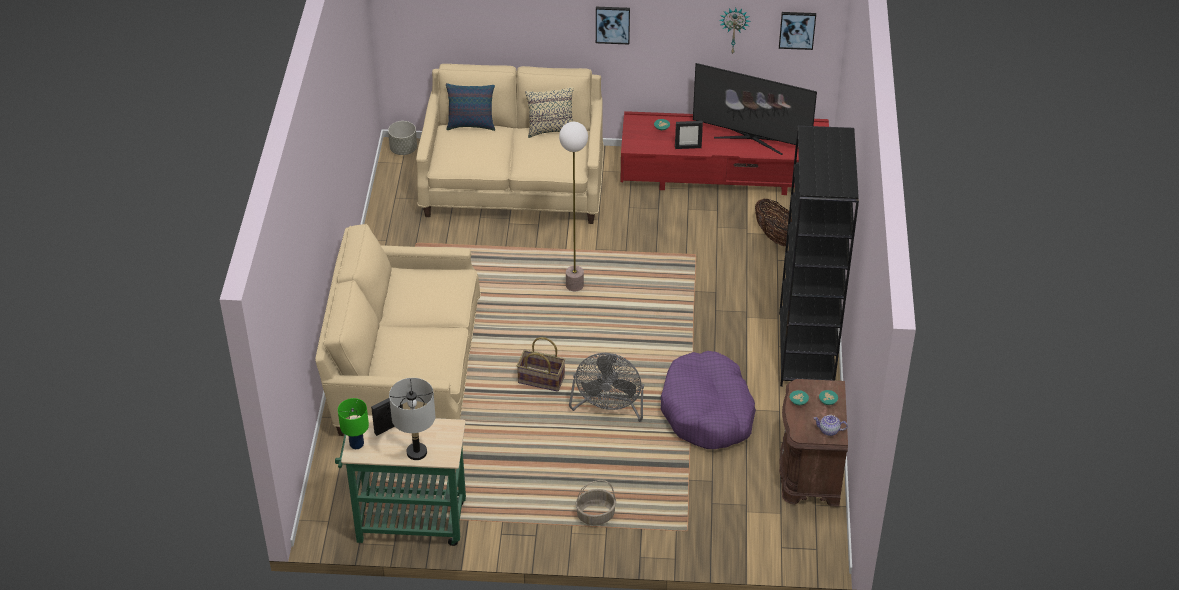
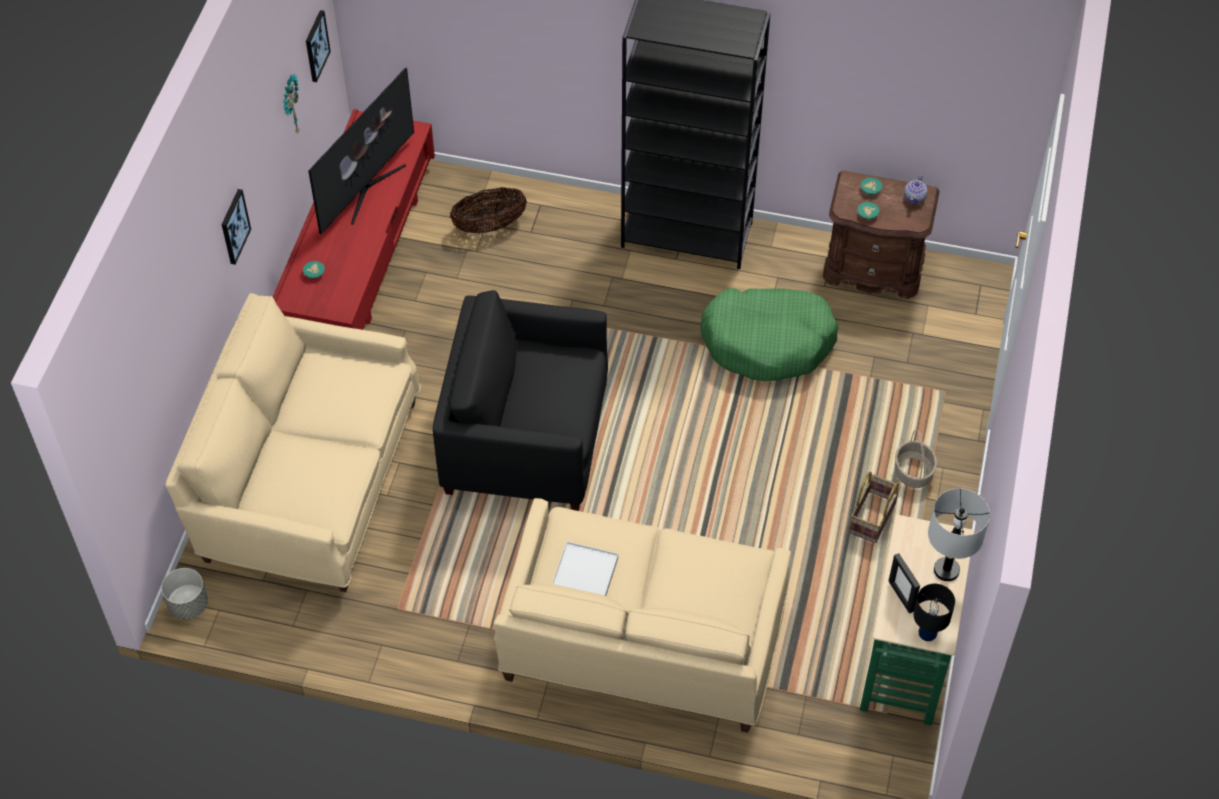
camera: 80 degrees left, 10 degrees up
green table lamp [338,398,369,449] -> black table lamp [914,584,955,641]
blue pillow [446,83,495,131] -> none
basket [517,337,565,392] -> basket moved to [849,472,901,543]
beige pillow [525,87,574,138] -> none
floor lamp [559,122,588,291] -> black armchair [433,290,608,511]
grey fan [569,353,644,422] -> none
purple dog bed [661,351,756,449] -> green dog bed [700,288,839,381]
picture frame [675,121,703,149] -> none
none -> white tray [552,541,618,596]

